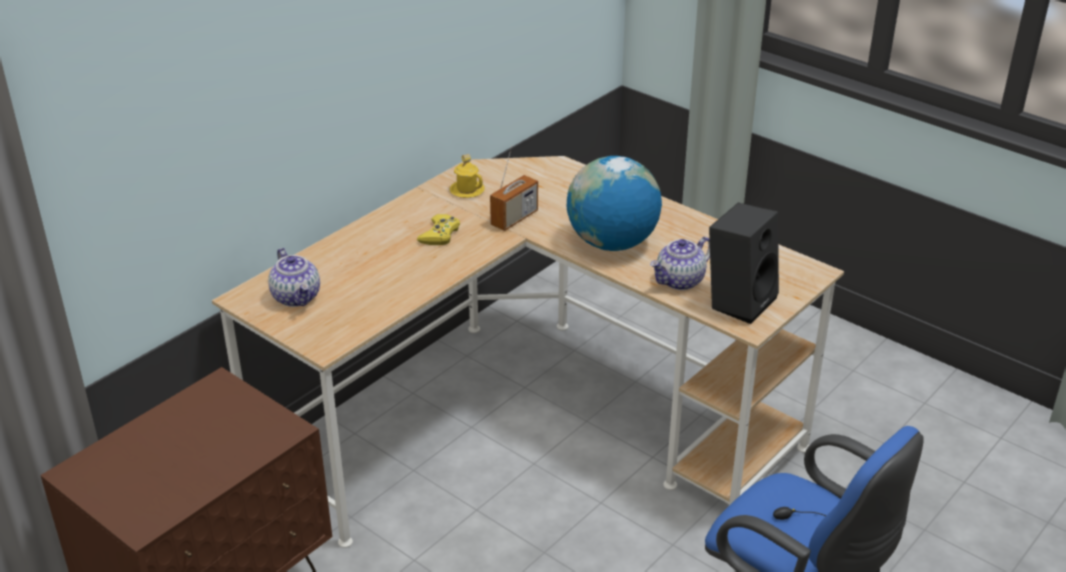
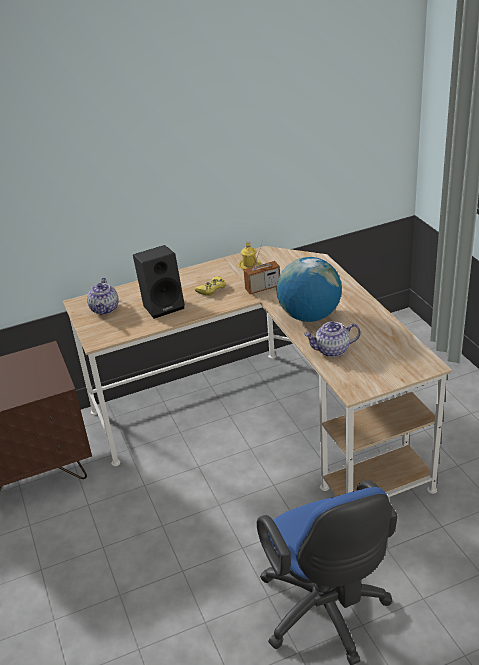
camera: 30 degrees right, 0 degrees up
black speaker [709,202,779,324] -> black speaker moved to [133,245,185,319]

